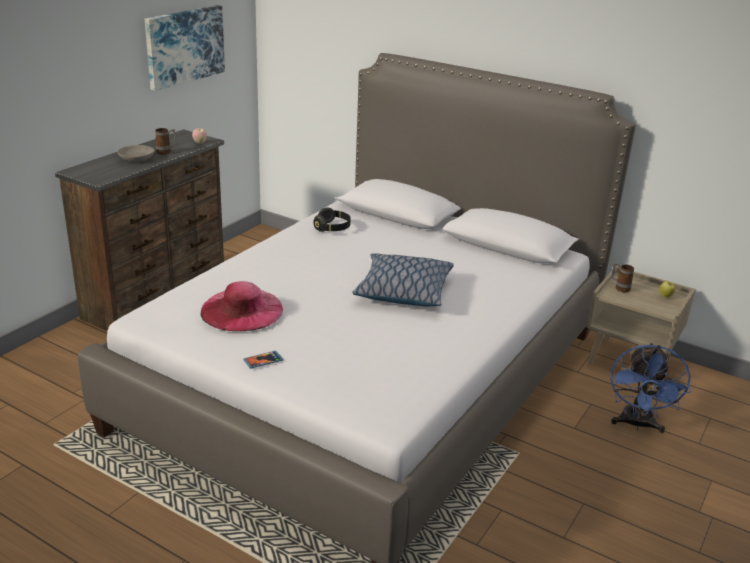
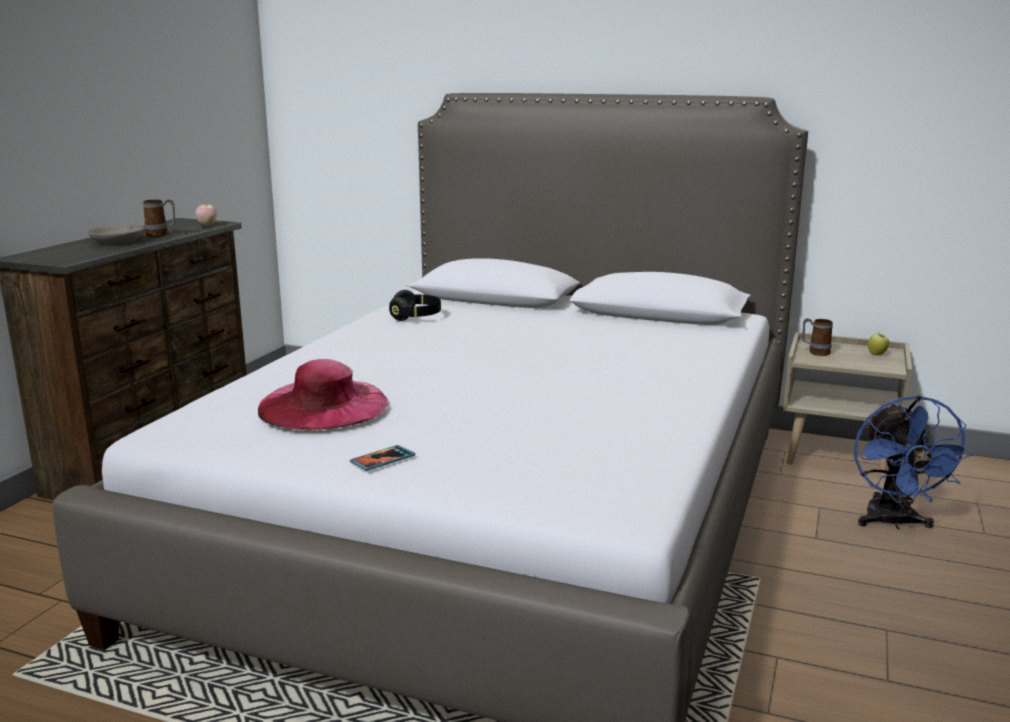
camera: 10 degrees left, 10 degrees down
picture [145,5,225,91] -> none
pillow [352,253,454,306] -> none

